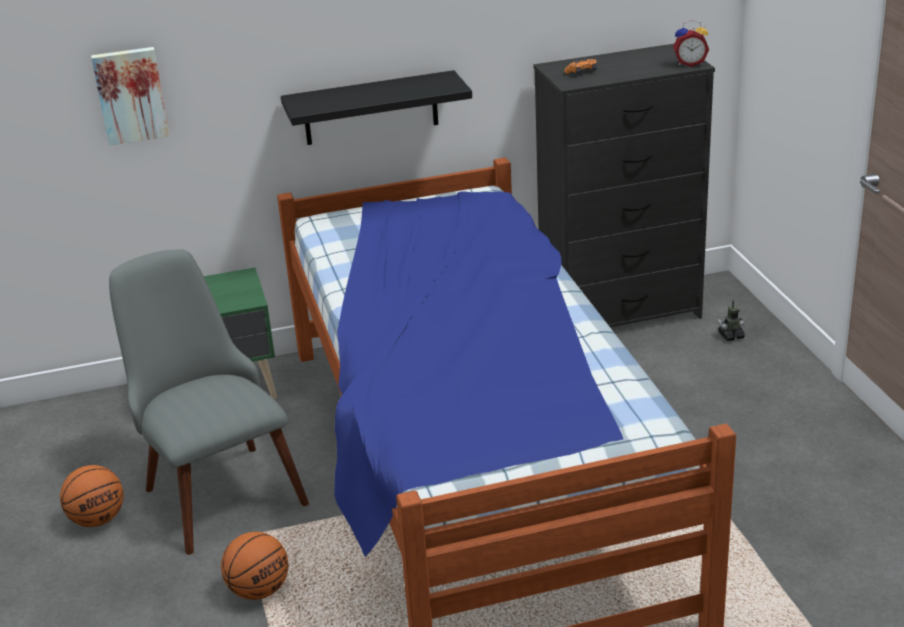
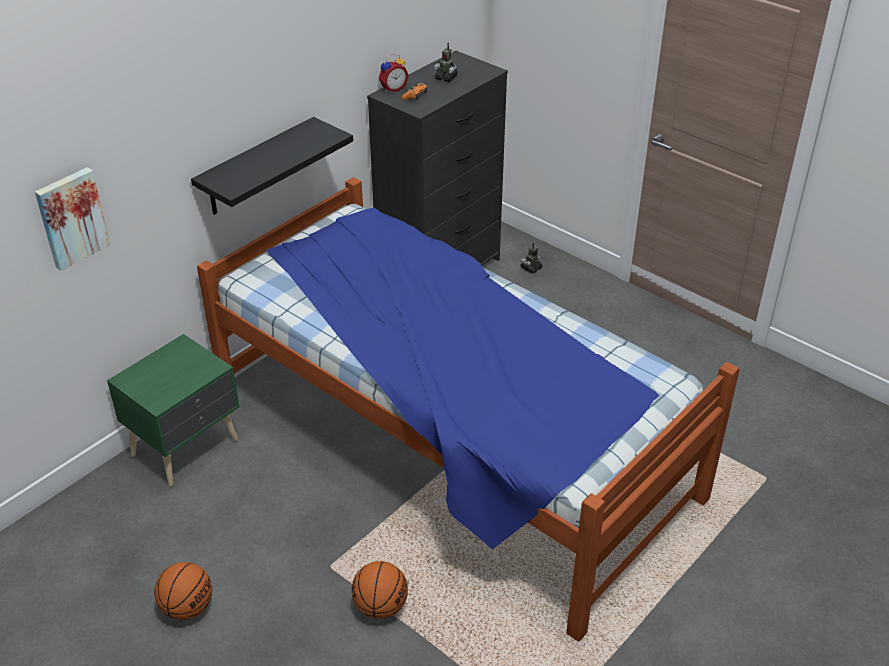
camera: 35 degrees left, 10 degrees up
grey chair [109,250,309,555] -> none
alarm clock [673,20,709,67] -> alarm clock moved to [379,54,409,92]
none -> toy robot [434,42,458,82]

